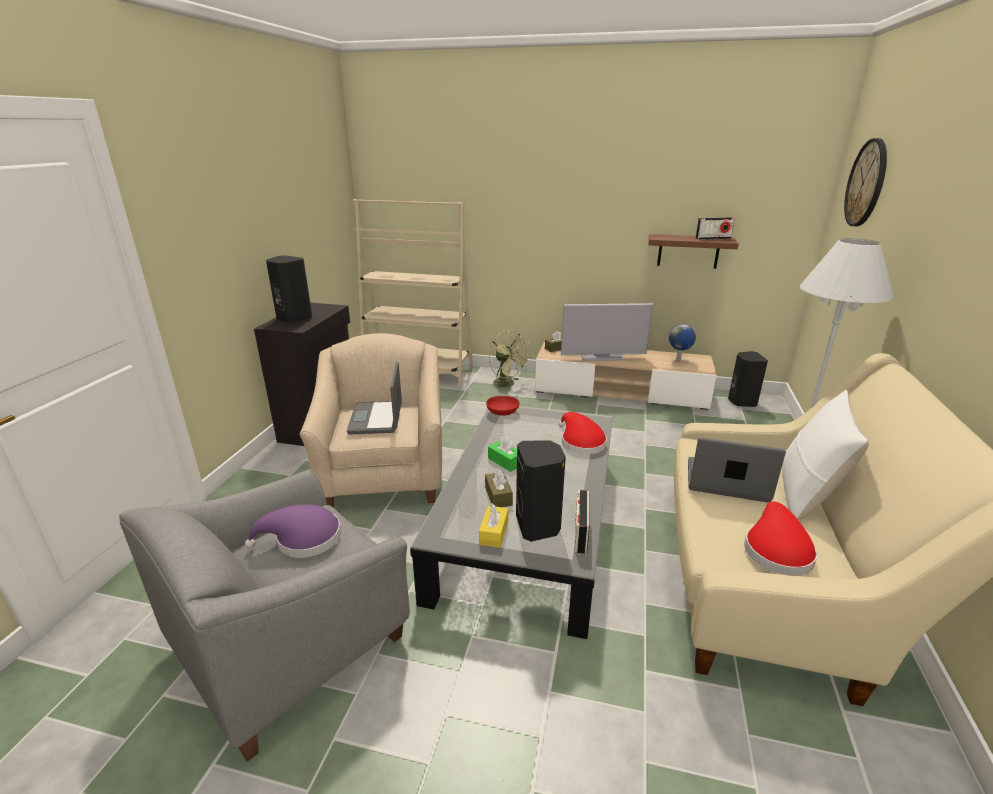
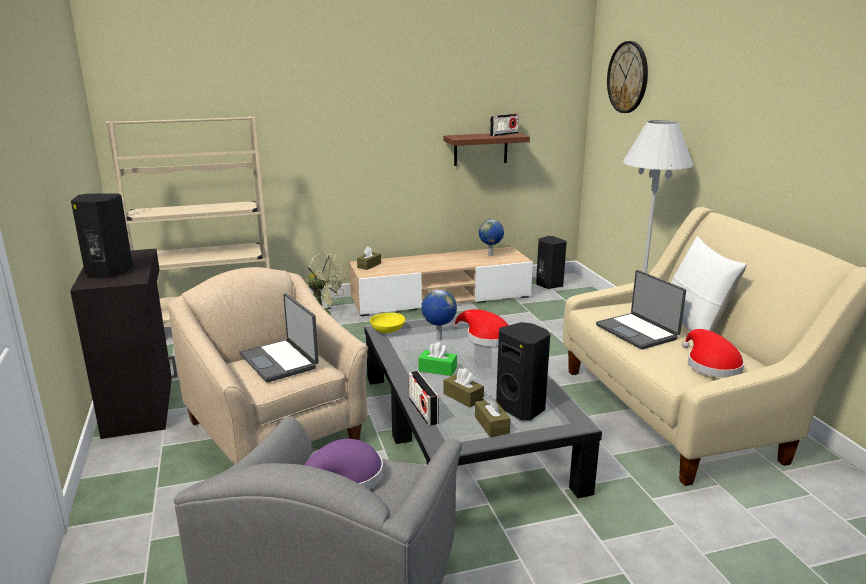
camera: 30 degrees left, 5 degrees down
yellow tissue box [479,504,508,548] -> brown tissue box [475,395,511,437]
red bowl [486,396,520,416] -> yellow bowl [370,313,405,333]
television [561,303,653,361] -> none
radio [574,490,589,554] -> radio moved to [409,371,439,426]
laptop [688,437,786,503] -> laptop turned 105 degrees counterclockwise [596,270,686,349]
none -> globe [421,290,457,340]

